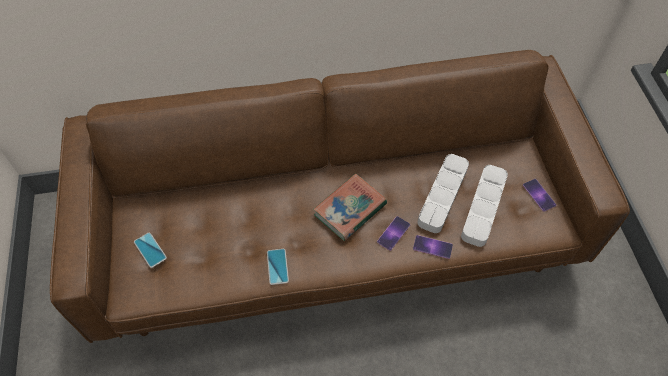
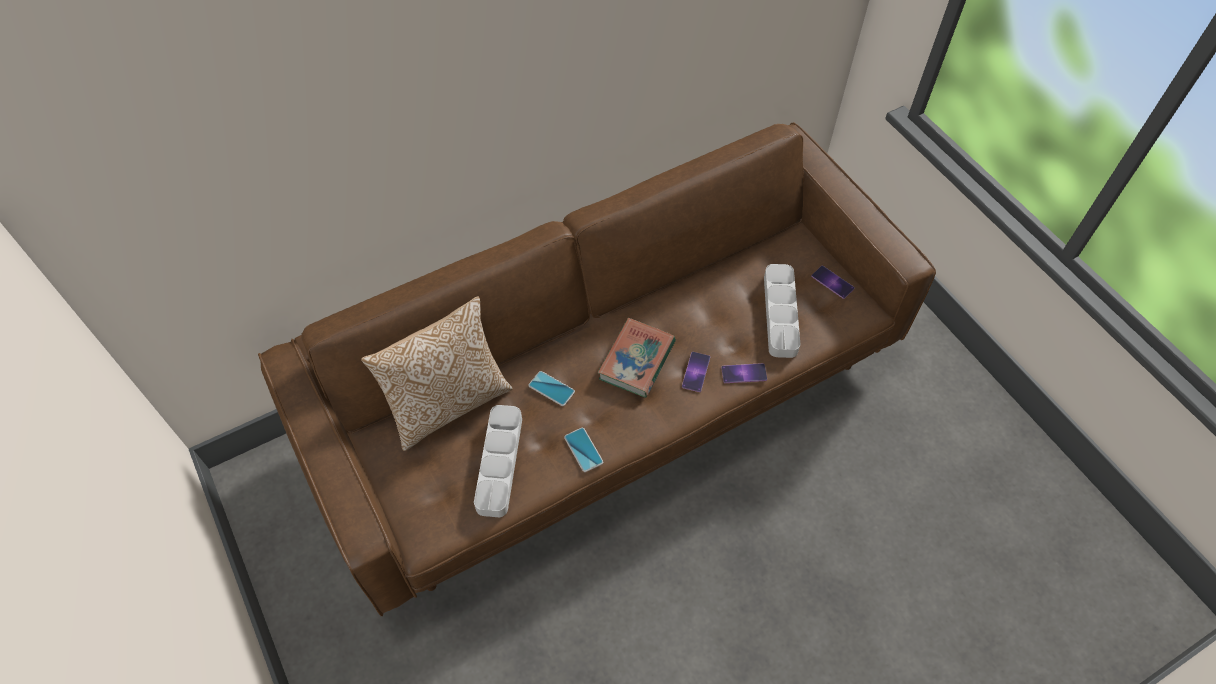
camera: 20 degrees left, 0 degrees up
phone [134,233,167,268] -> phone moved to [528,371,575,406]
grey tray [418,154,469,233] -> grey tray moved to [474,405,522,517]
none -> pillow [361,296,513,451]

